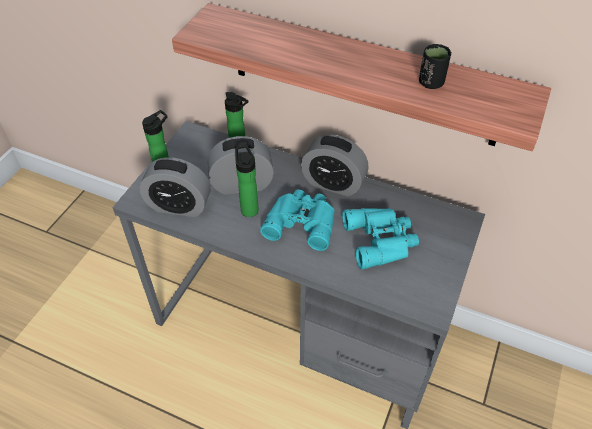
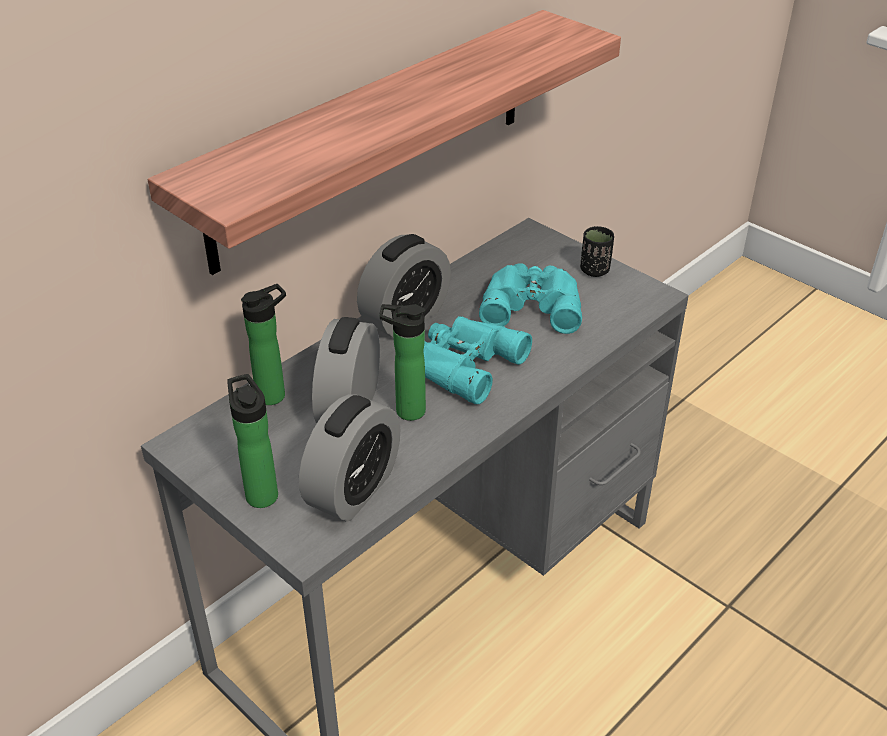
camera: 70 degrees left, 10 degrees down
black cup [419,44,451,89] -> black cup moved to [580,226,614,277]

